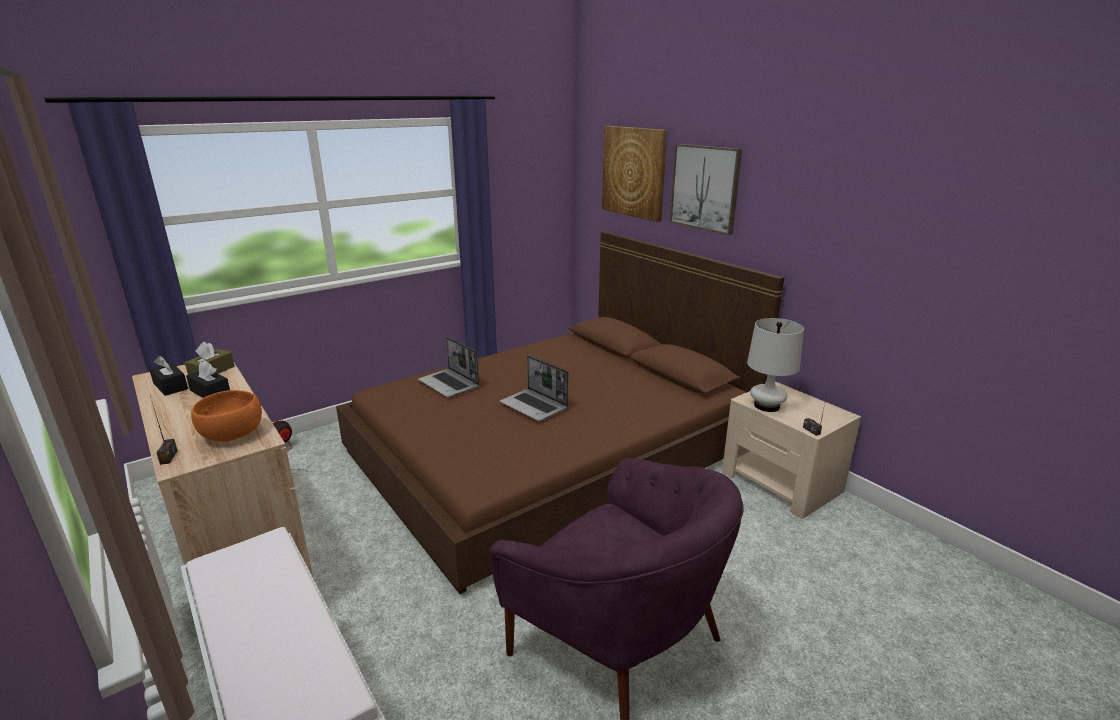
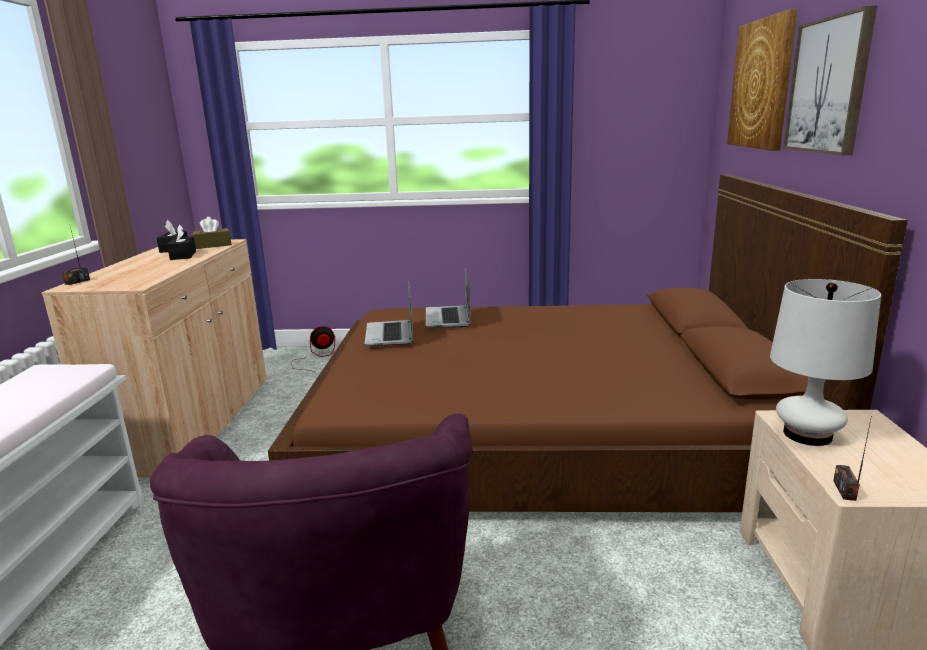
camera: 40 degrees right, 5 degrees down
orange bowl [191,390,262,442] -> none
laptop [500,355,568,421] -> laptop moved to [365,281,413,346]

